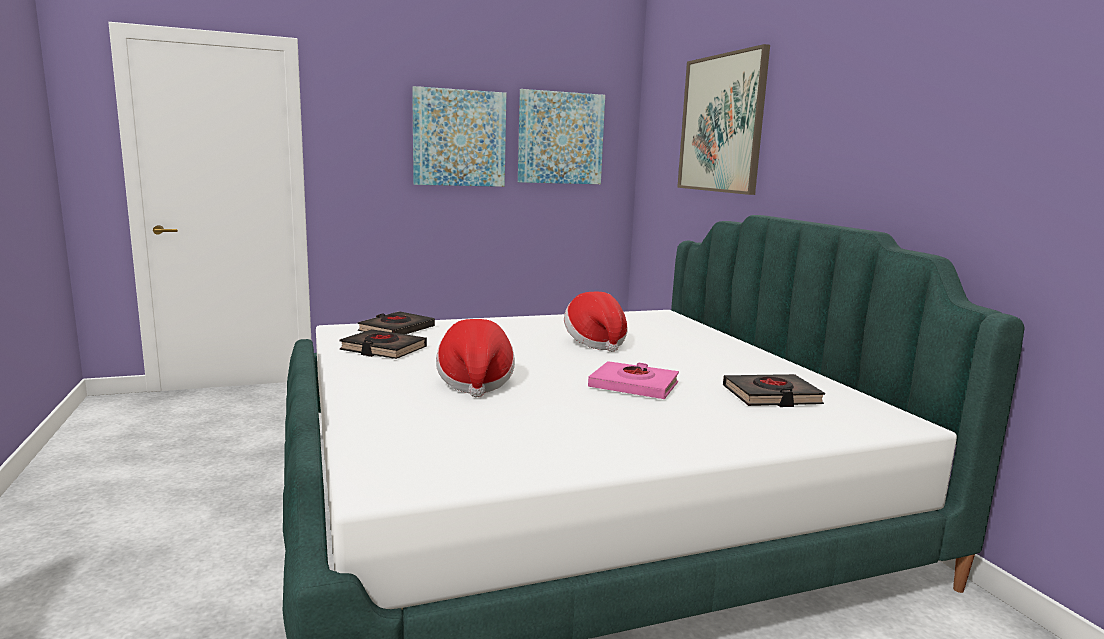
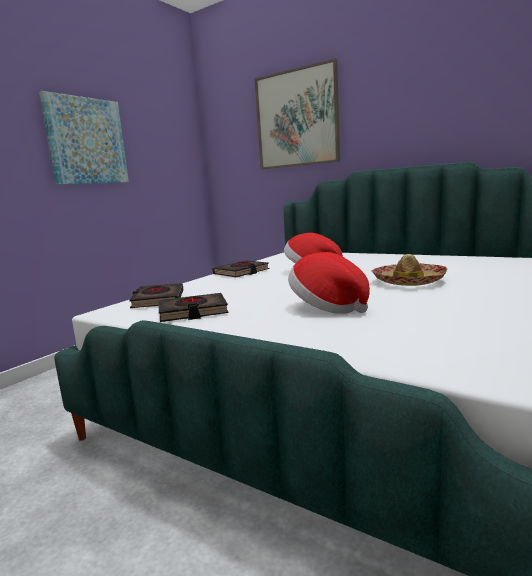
camera: 35 degrees left, 0 degrees up
picture [518,89,605,184] -> none
pink book [588,361,679,399] -> hat [371,254,448,286]
black book [723,374,825,407] -> black book moved to [212,260,269,277]

